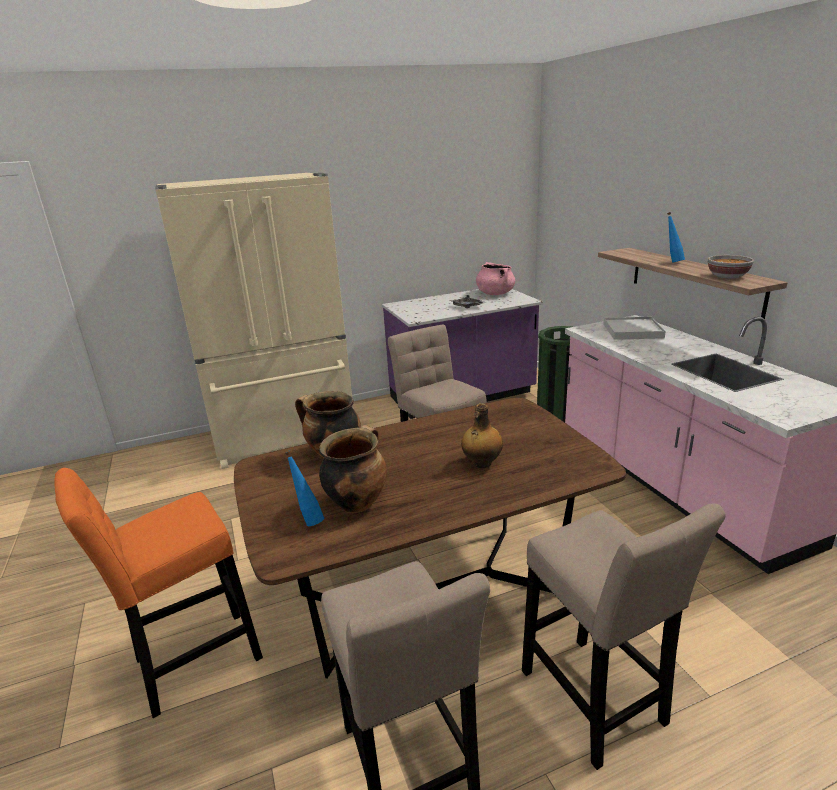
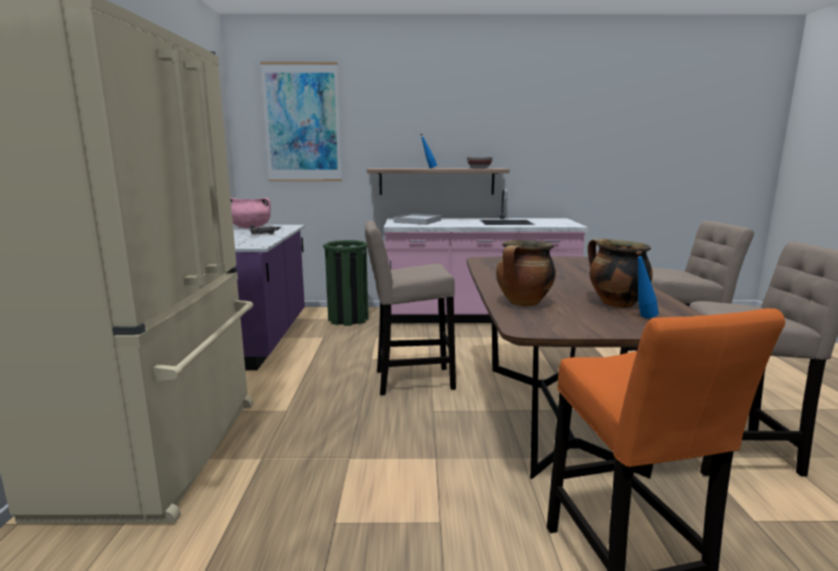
camera: 70 degrees left, 10 degrees down
bottle [461,403,503,468] -> none
none -> picture [260,62,342,181]

